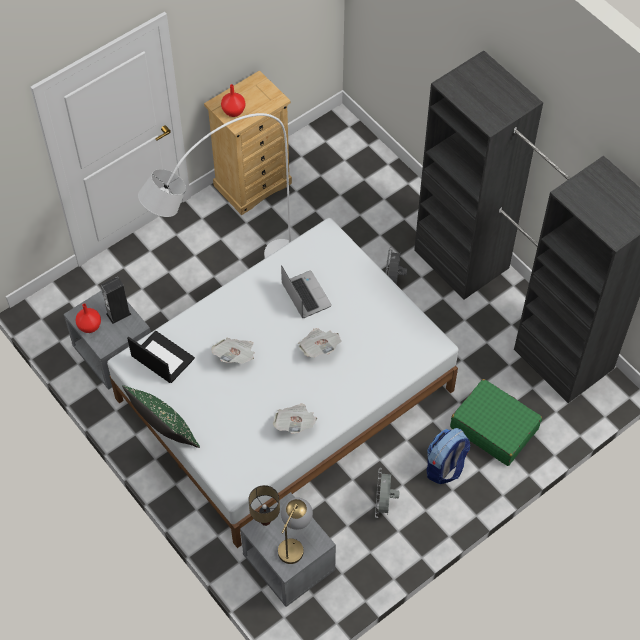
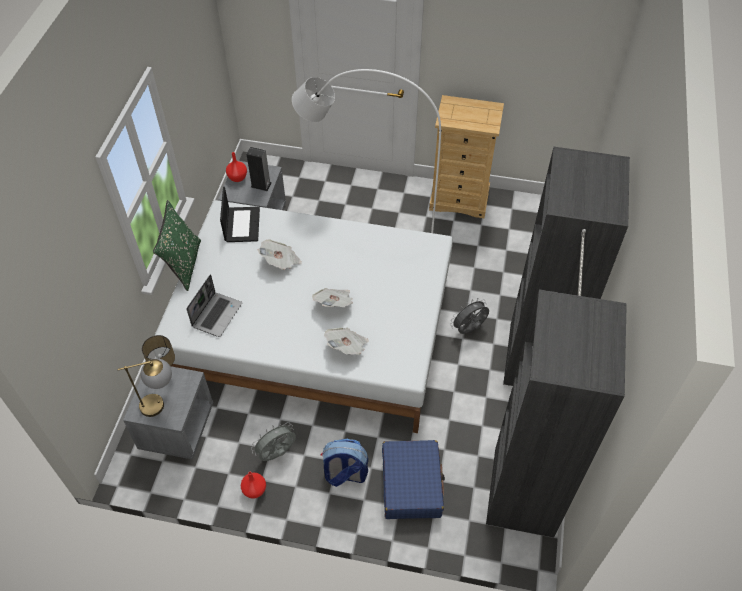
camera: 50 degrees right, 5 degrees down
red vase [221,84,245,117] -> red vase moved to [241,472,266,499]
newspaper [273,404,317,434] -> newspaper moved to [324,328,369,355]
laptop [281,265,332,318] -> laptop moved to [186,274,242,337]
green suitcase [450,379,542,466] -> blue suitcase [382,440,445,519]

